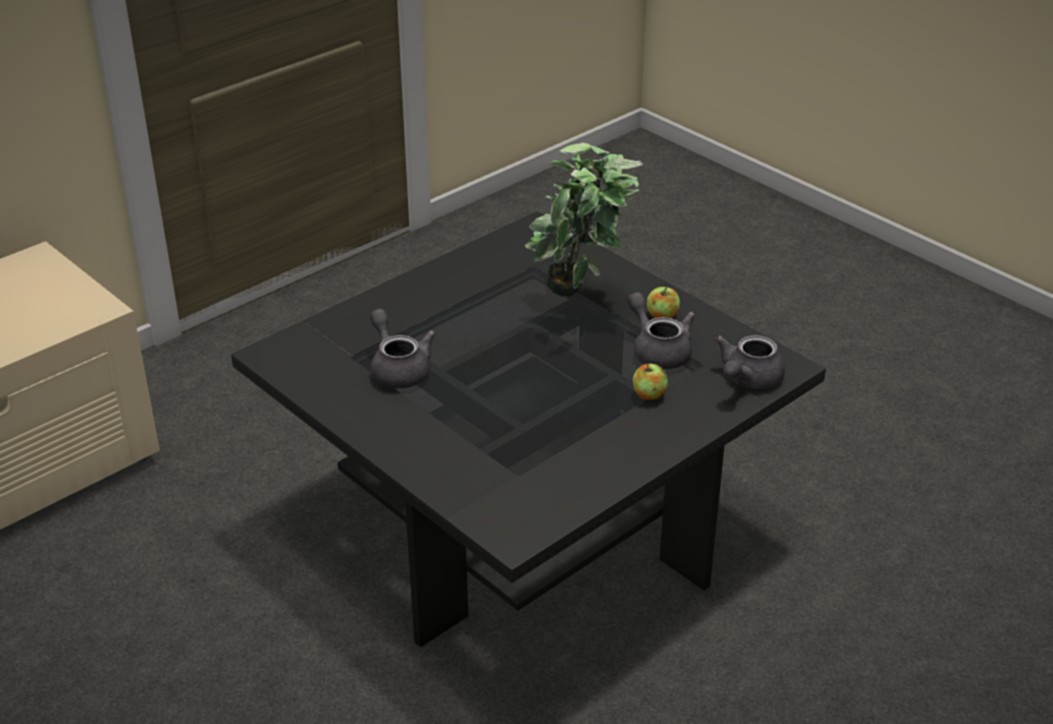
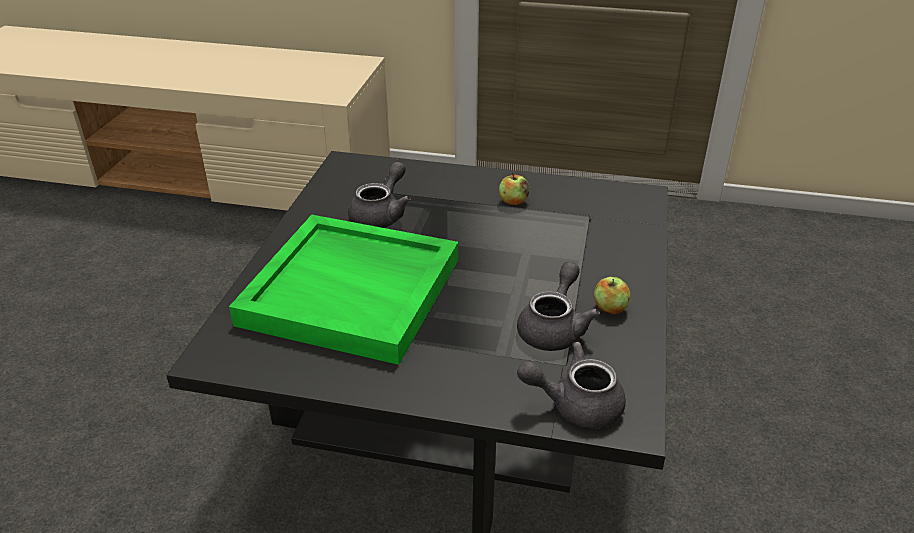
camera: 55 degrees right, 0 degrees up
potted plant [525,143,643,296] -> none
apple [633,364,668,401] -> apple moved to [499,172,529,205]
none -> green tray [229,215,458,365]

